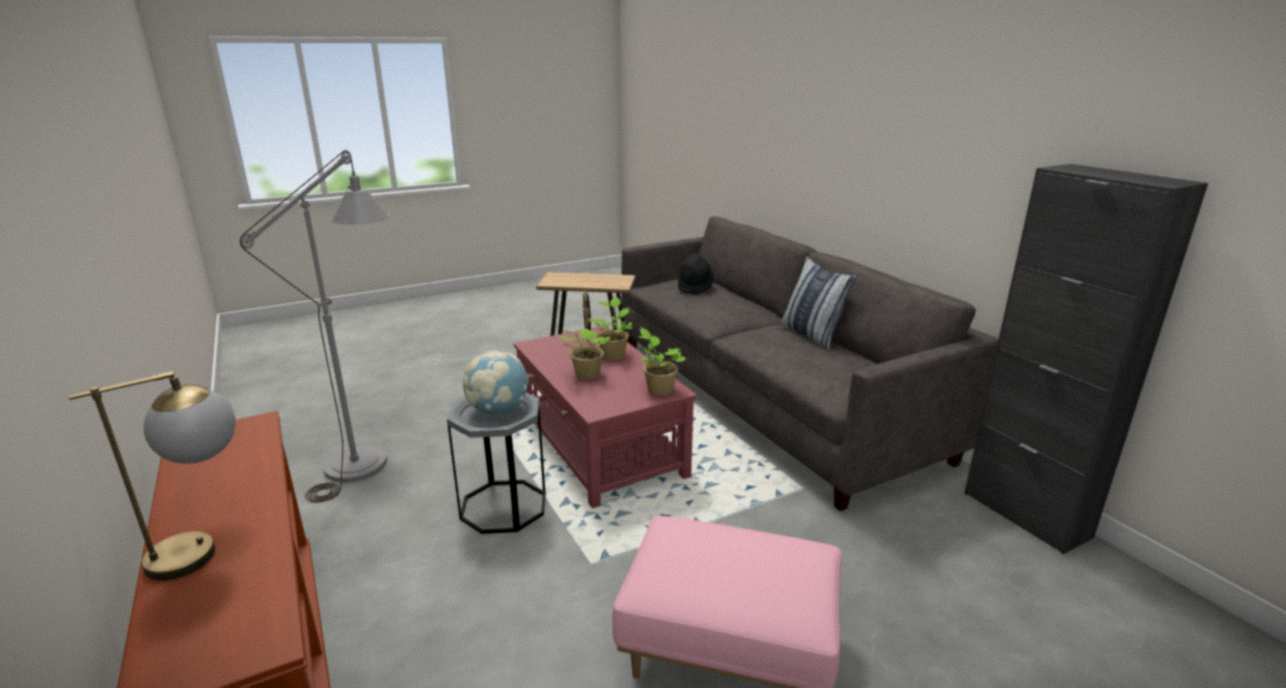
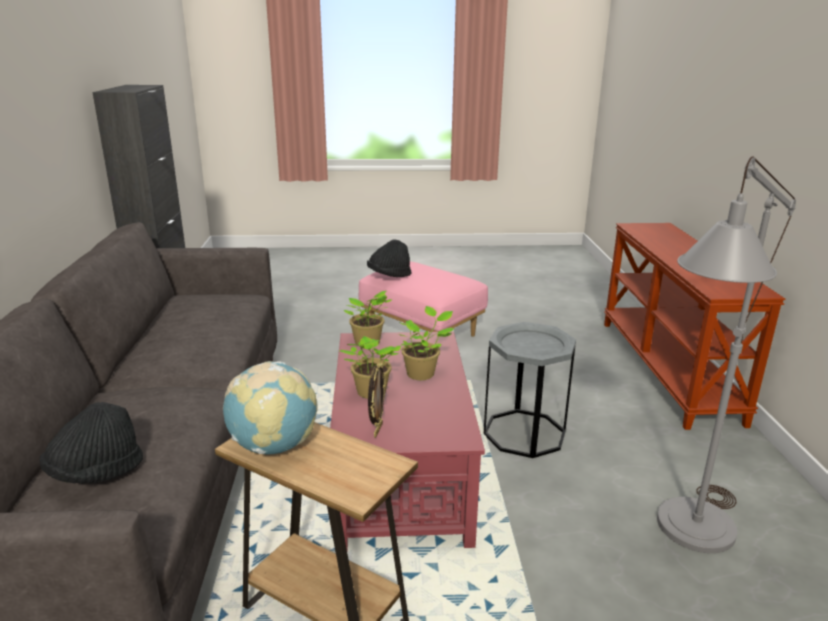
camera: 155 degrees left, 0 degrees up
table lamp [68,371,236,581] -> none
globe [463,350,529,415] -> globe moved to [223,361,318,455]
pillow [780,257,857,350] -> none
none -> black hat [367,239,412,277]

